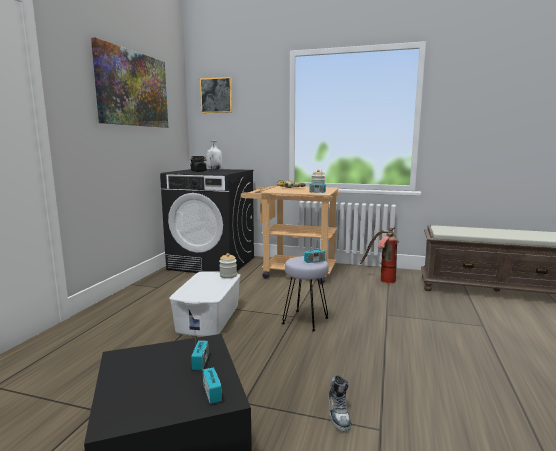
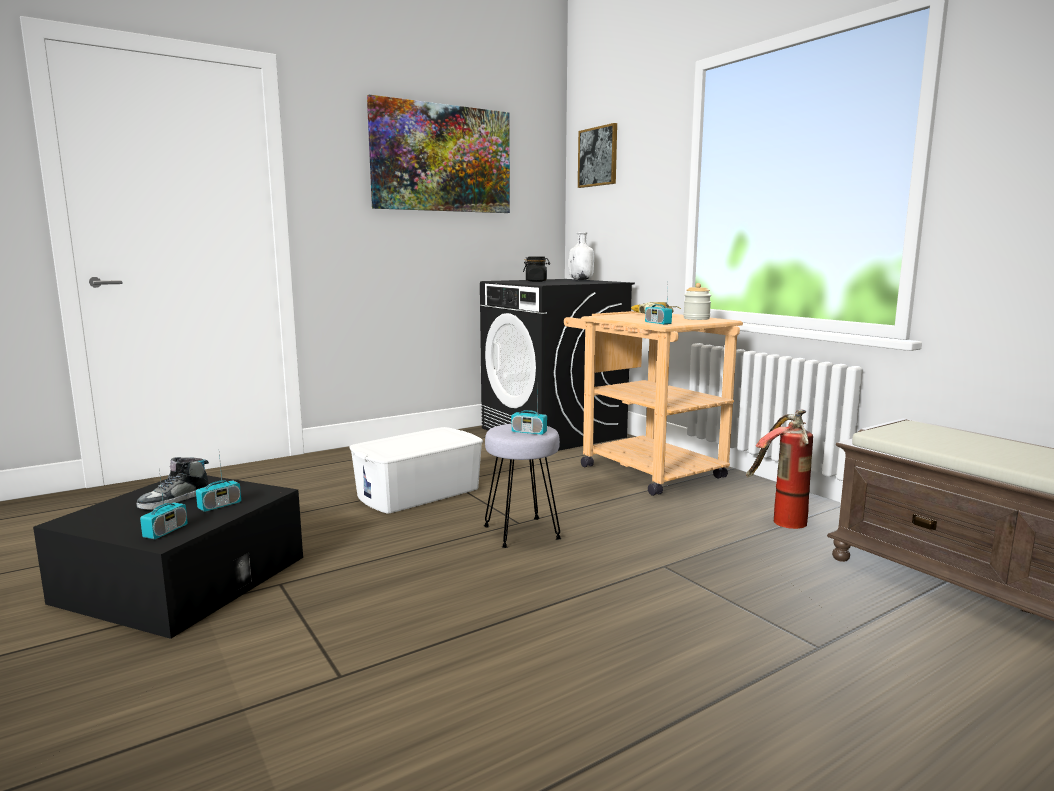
camera: 40 degrees right, 0 degrees up
jar [219,253,237,278] -> none
shoe [329,375,351,431] -> shoe moved to [137,457,209,510]

